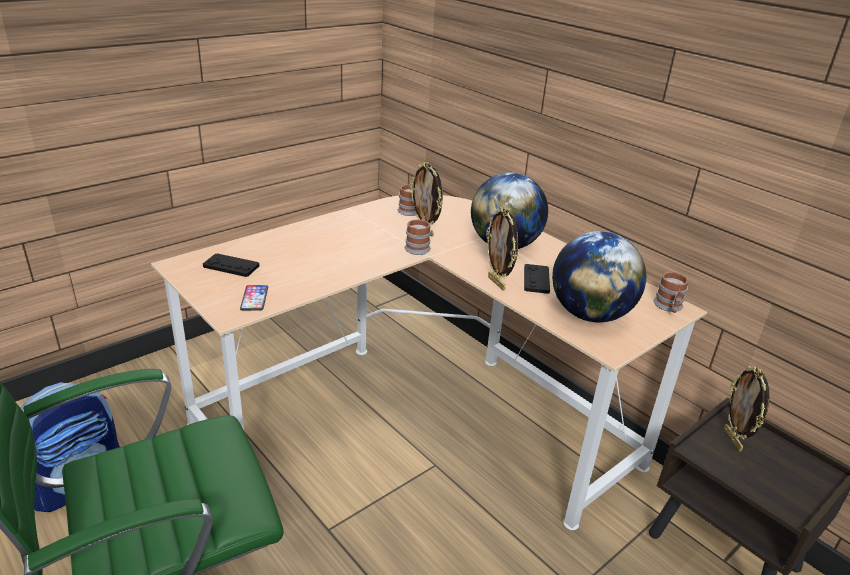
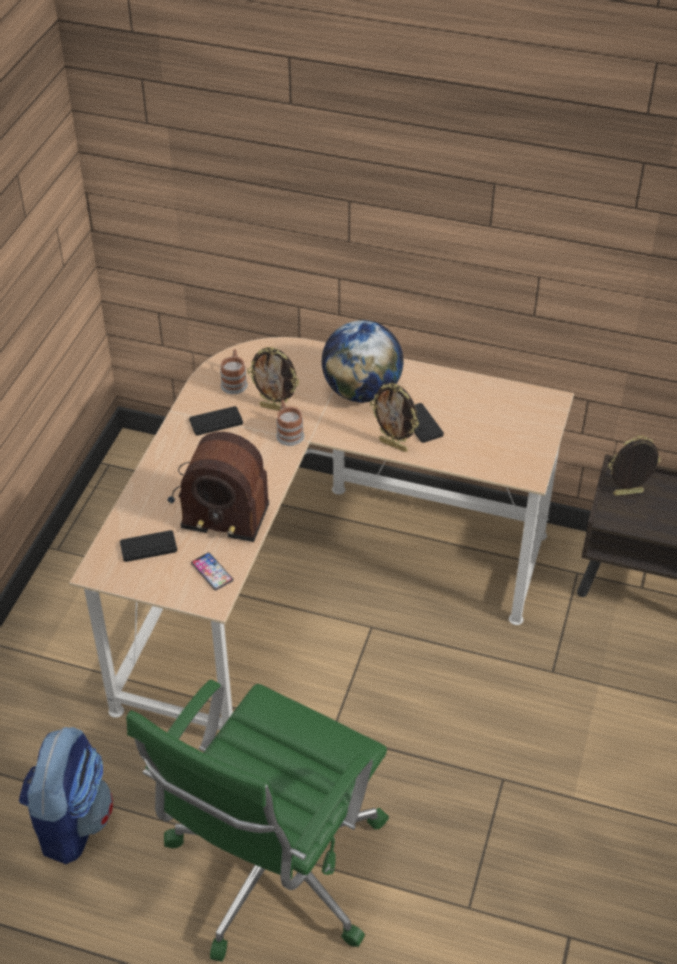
camera: 30 degrees left, 15 degrees up
globe [552,231,646,322] -> none
mug [653,272,689,313] -> none
picture frame [724,366,769,452] -> picture frame turned 120 degrees clockwise [608,436,661,495]
none -> radio [168,432,269,542]
none -> black game controller [189,406,243,436]

